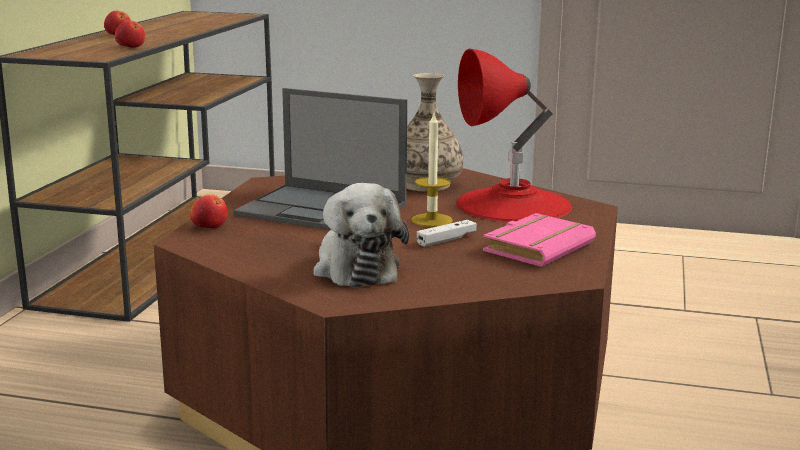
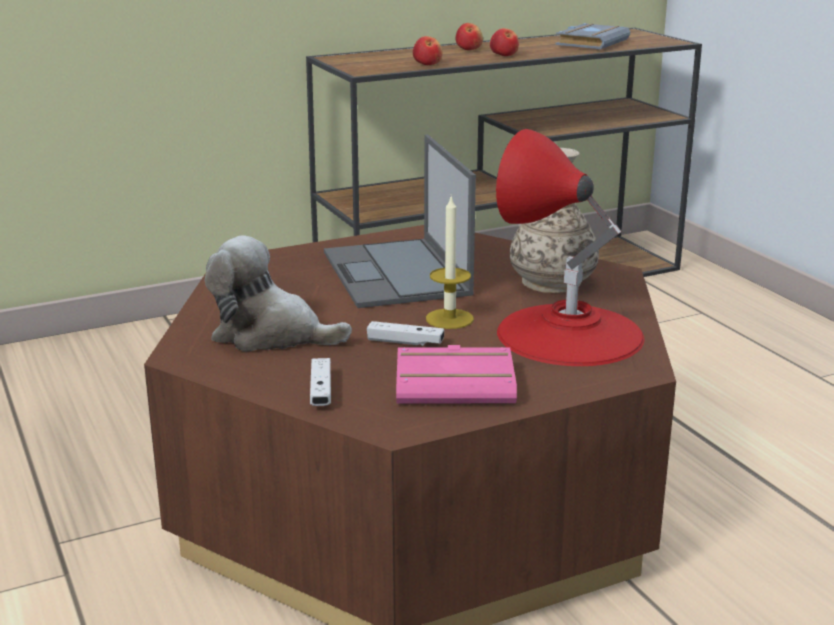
camera: 50 degrees right, 5 degrees up
apple [190,194,227,229] -> apple moved to [490,28,519,56]
plush toy [313,183,409,287] -> plush toy turned 75 degrees clockwise [205,235,352,352]
none -> white game controller [310,358,331,406]
none -> grey book [556,23,630,49]

